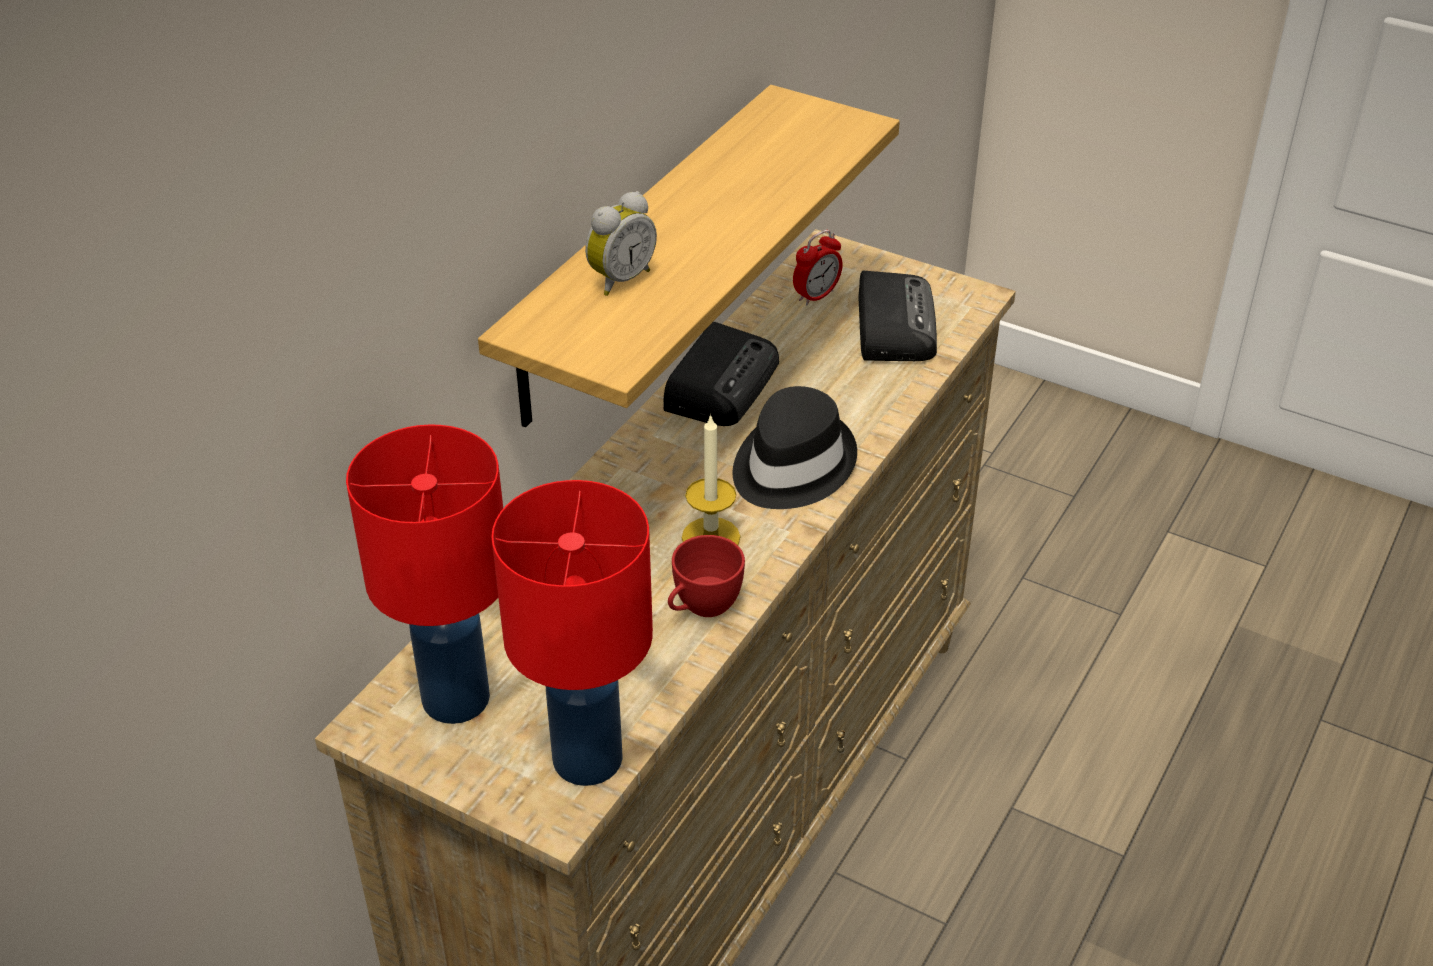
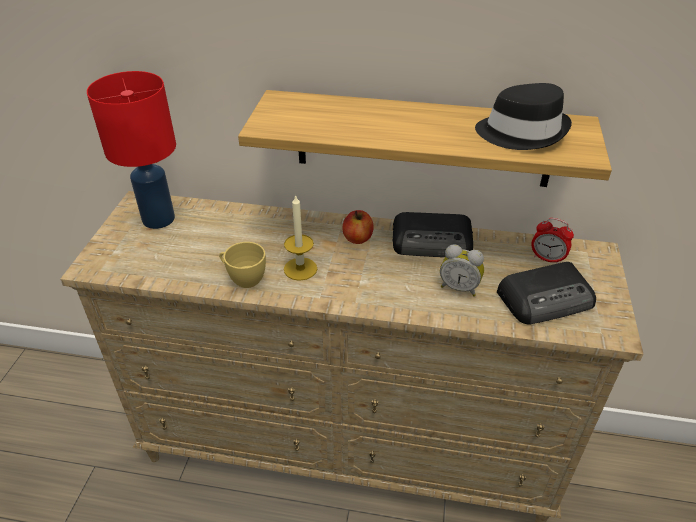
camera: 70 degrees right, 0 degrees up
red table lamp [491,480,653,786] -> none
alarm clock [585,191,657,296] -> alarm clock moved to [440,244,484,297]
red cup [668,535,745,617] -> yellow cup [219,242,266,288]
black hat [733,386,857,509] -> black hat moved to [475,83,572,150]
none -> apple [342,210,374,244]

